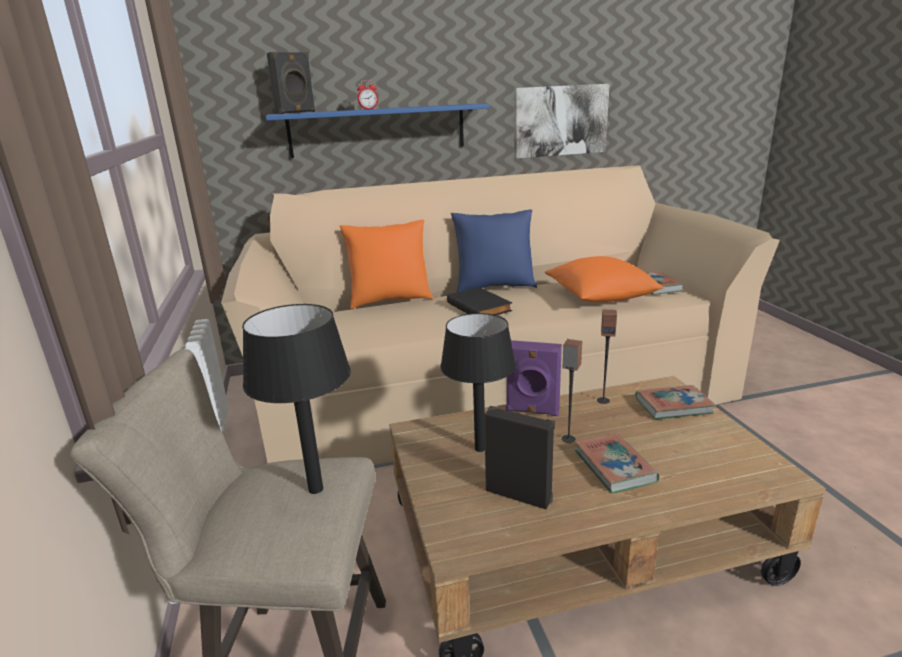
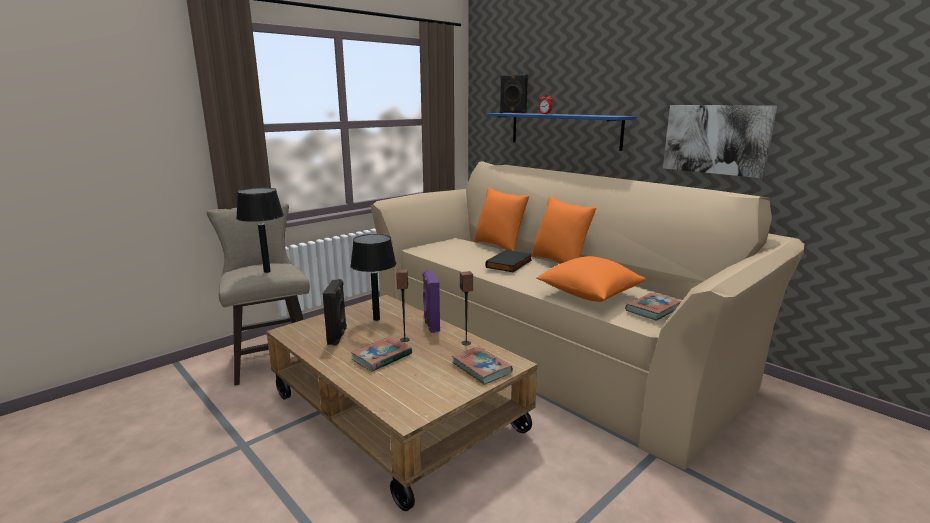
camera: 60 degrees right, 5 degrees down
blue pillow [451,209,537,292] -> orange pillow [532,196,597,264]

